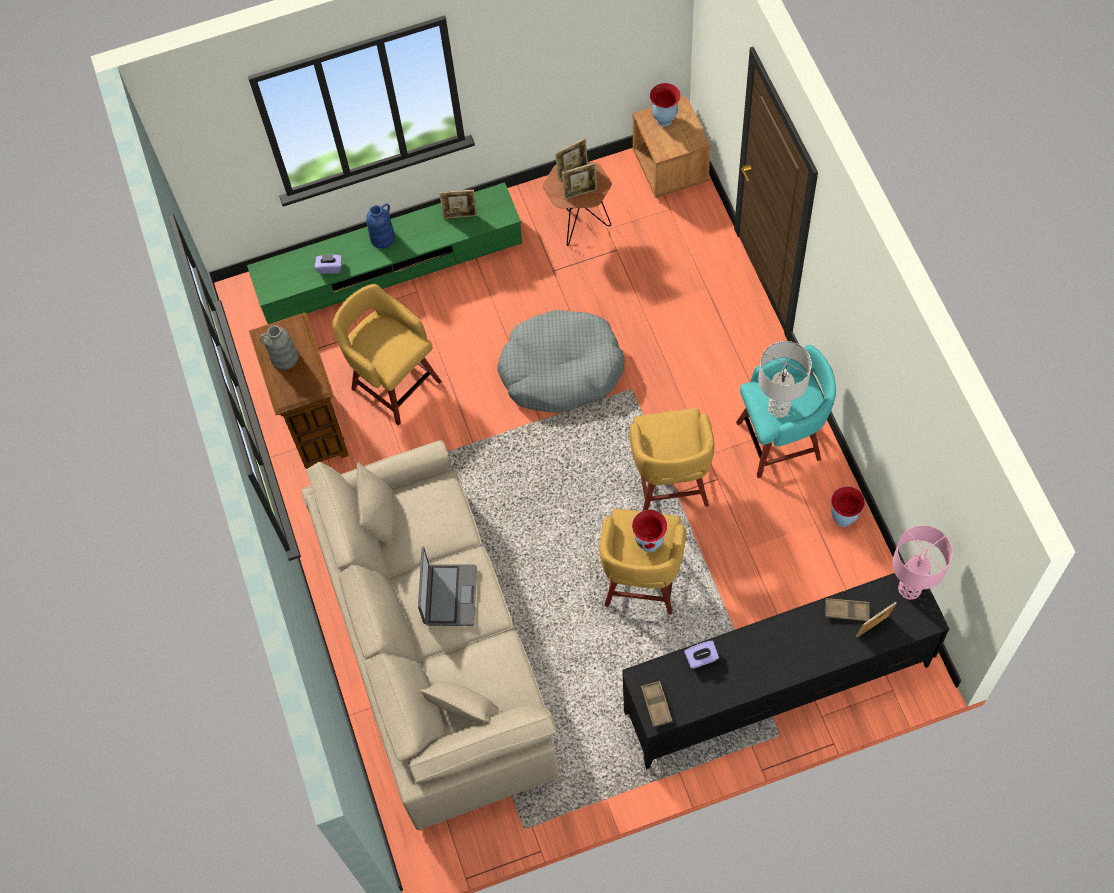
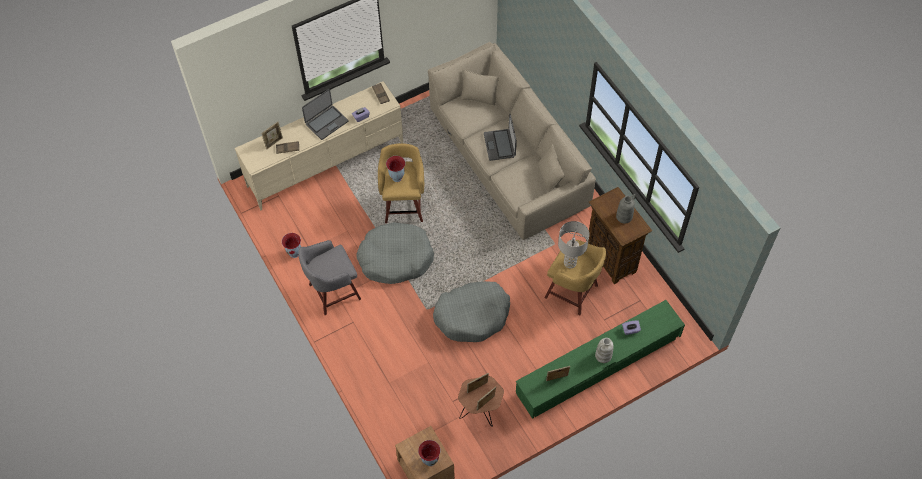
camera: 165 degrees right, 5 degrees down
blue vase [366,204,395,248] -> white vase [595,338,614,363]
black cabinet [622,573,949,769] -> beige cabinet [235,81,403,210]
yellow stool [629,408,714,511] -> grey dog bed [356,222,434,284]
turquoise stool [736,345,836,478] -> grey stool [298,240,361,315]
white table lamp [758,341,812,418] -> white table lamp moved to [558,221,589,268]
pink table lamp [892,525,953,600] -> none
none -> laptop [302,89,348,140]

